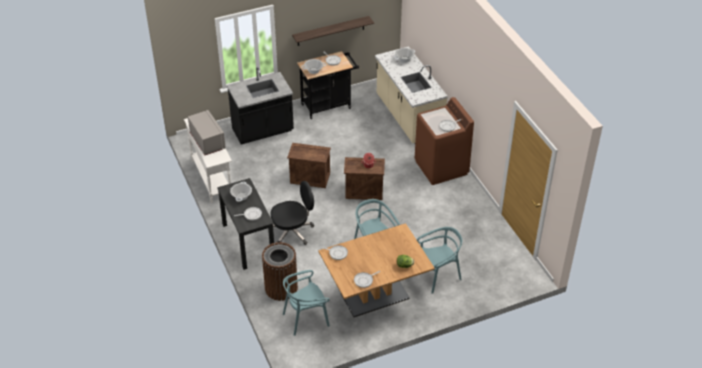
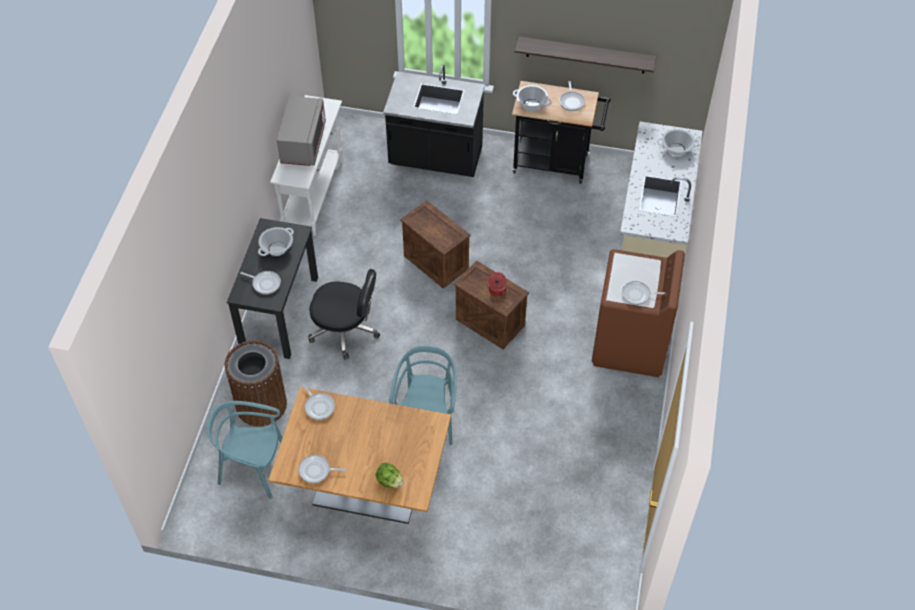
camera: 35 degrees right, 10 degrees up
turquoise chair [417,227,462,294] -> none

